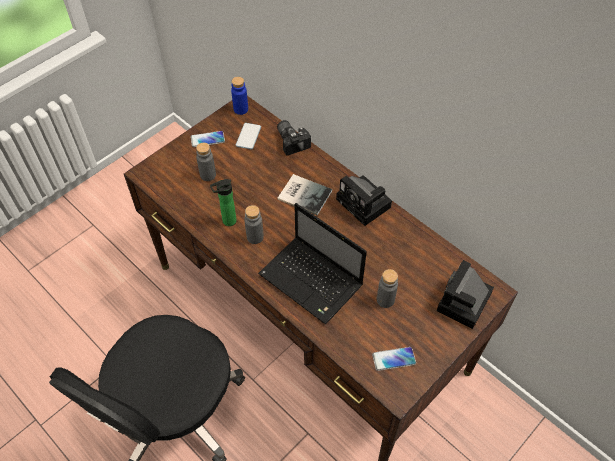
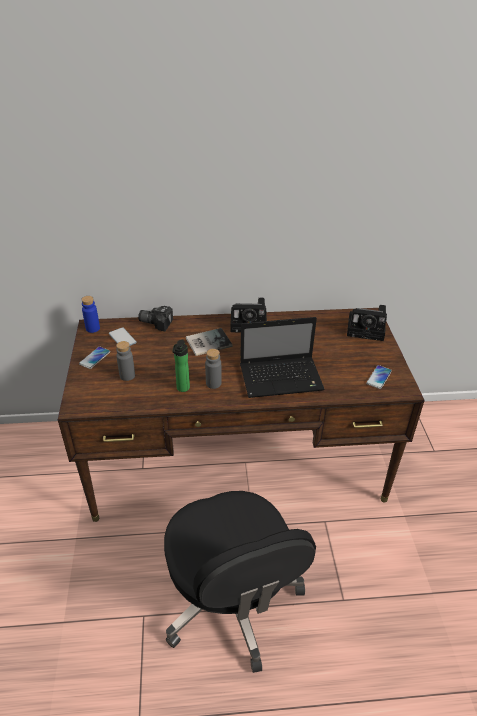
camera: 50 degrees left, 15 degrees down
grey bottle [377,269,398,308] -> none
camera [437,260,494,329] -> camera turned 60 degrees counterclockwise [347,305,387,341]

